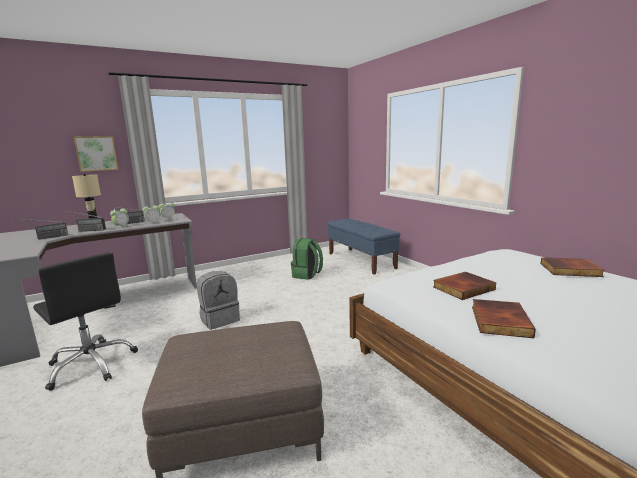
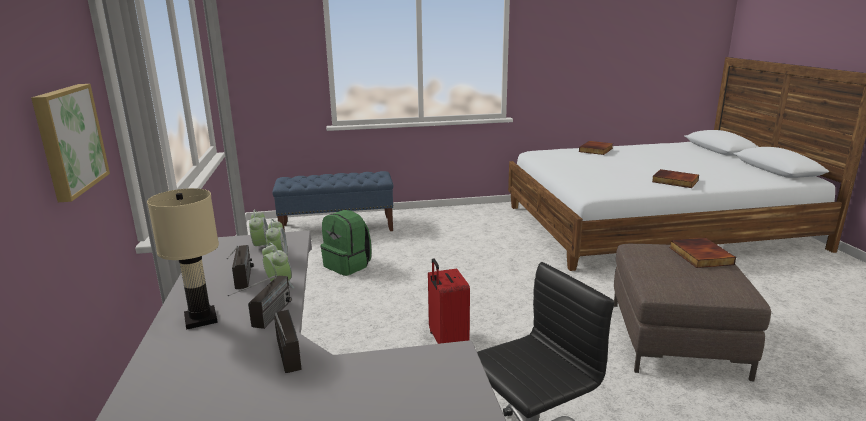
camera: 70 degrees left, 5 degrees up
grey backpack [197,271,240,330] -> red suitcase [428,258,470,344]
book [433,272,496,300] -> book moved to [669,238,736,268]

